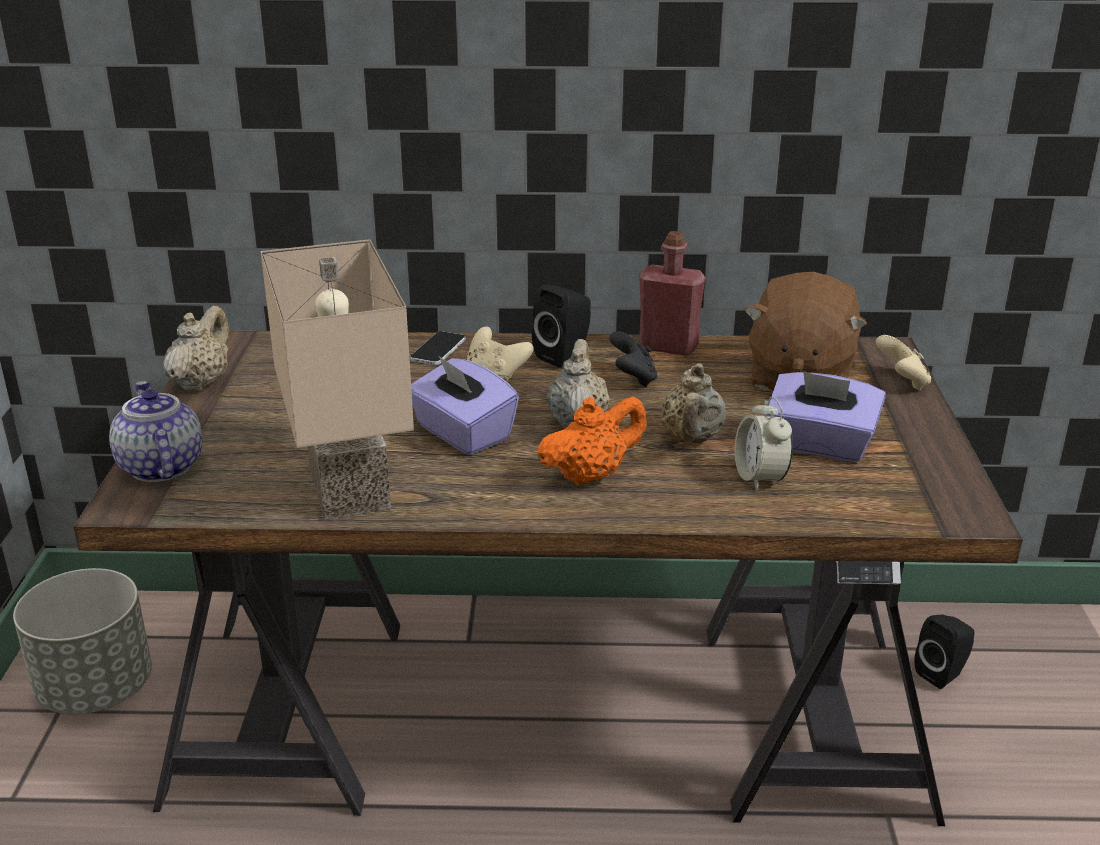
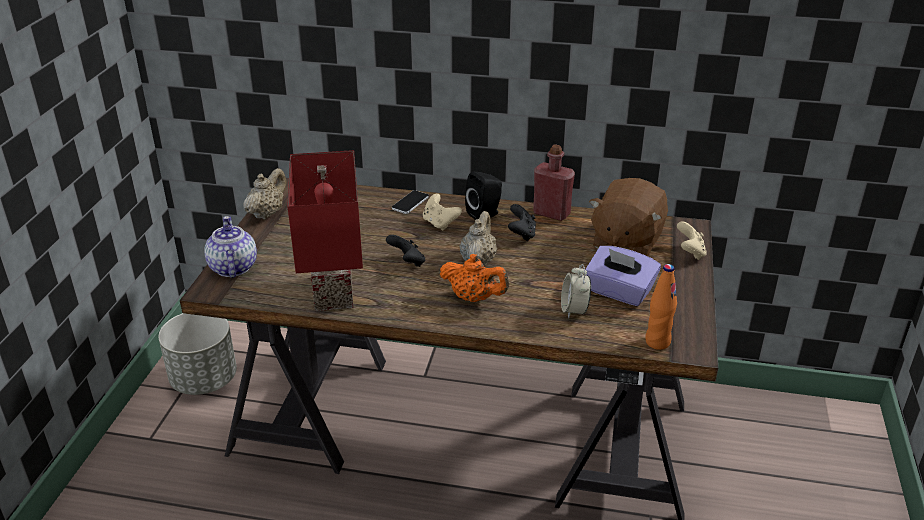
camera: 10 degrees right, 5 degrees up
beige table lamp [261,239,414,520] -> red table lamp [287,150,363,311]
purple tissue box [411,355,519,455] -> black game controller [386,235,425,267]
orange teapot [537,397,647,485] -> orange teapot turned 45 degrees clockwise [440,254,509,302]
beige teapot [661,363,726,443] -> none
black speaker [914,615,974,689] -> none
none -> orange bottle [646,264,677,350]

